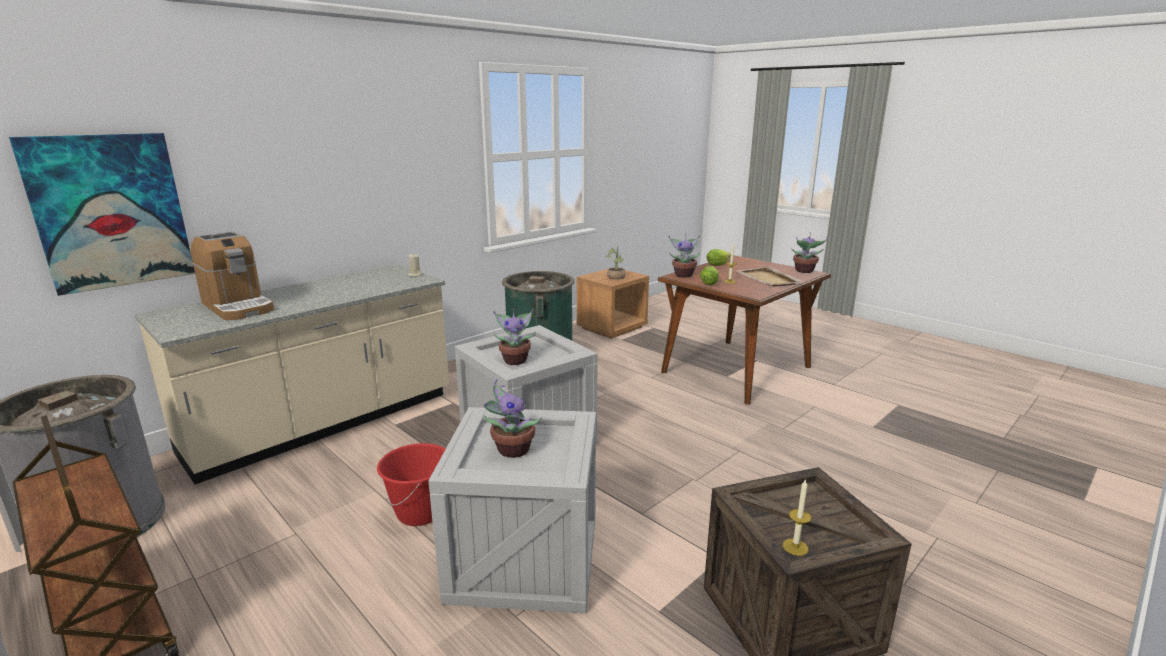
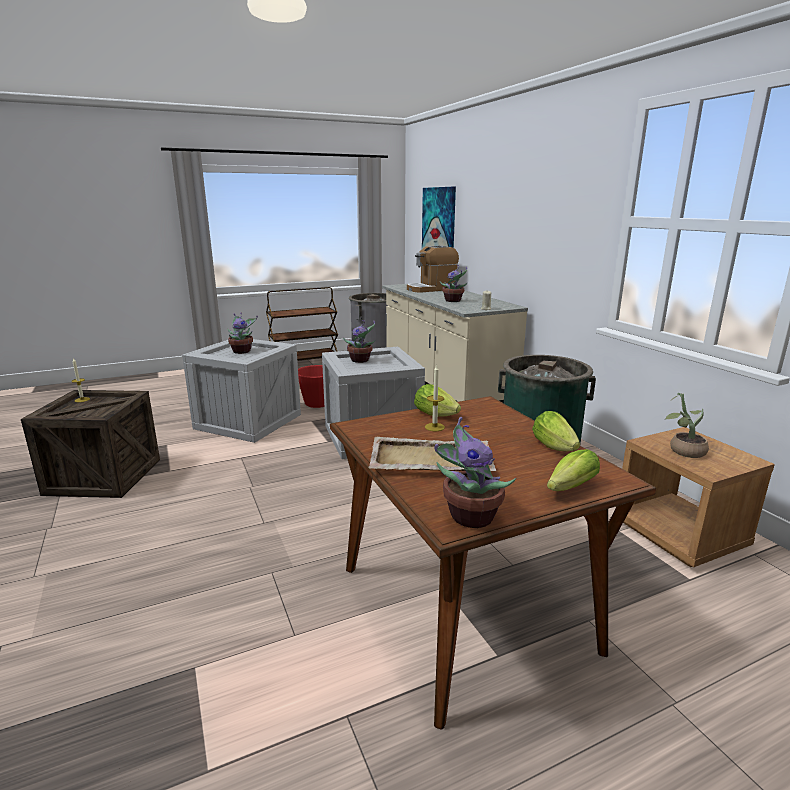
camera: 110 degrees right, 0 degrees up
potted plant [669,234,701,278] -> potted plant moved to [440,265,468,302]
none -> lettuce [547,449,600,491]

